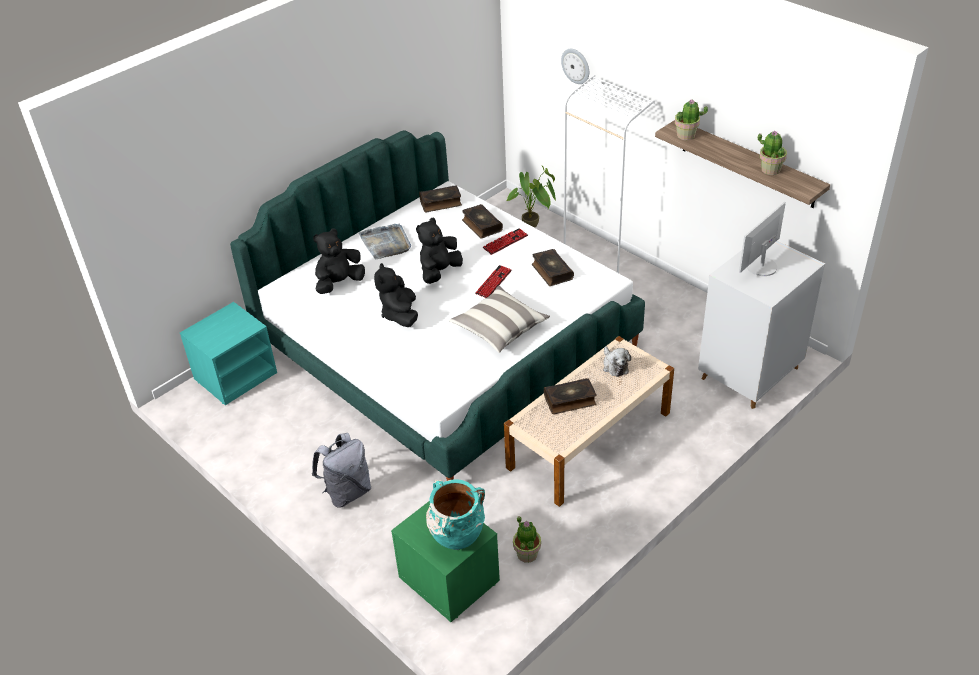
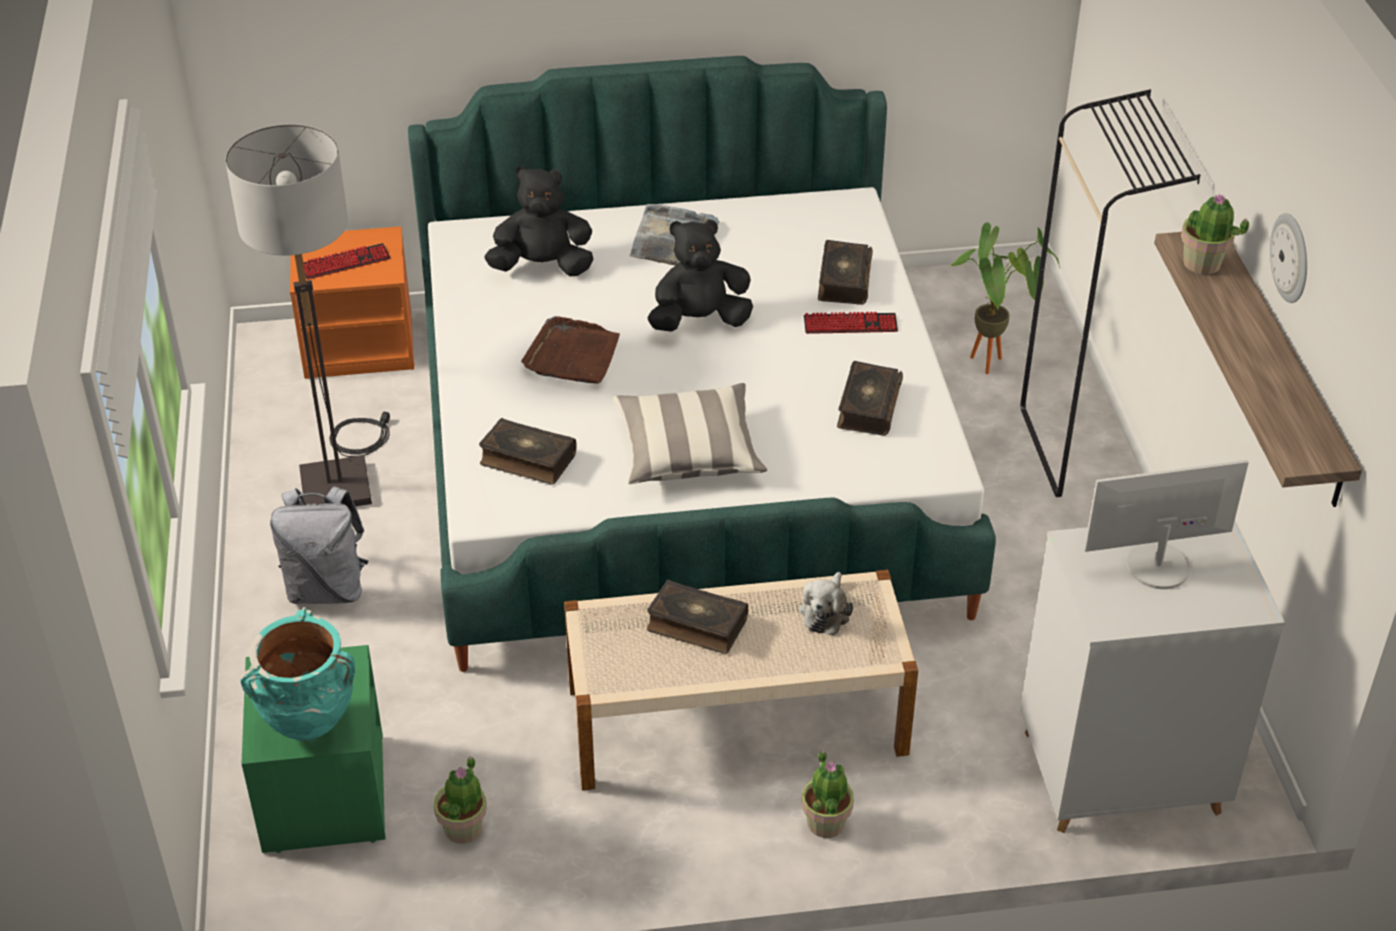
camera: 35 degrees right, 0 degrees up
turquoise nightstand [180,302,277,406] -> orange nightstand [290,226,415,379]
black plush toy [374,263,418,327] -> brown tray [521,316,620,384]
book [419,185,462,212] -> book moved to [479,418,577,485]
keyboard [475,265,512,298] -> keyboard moved to [303,243,390,280]
wall clock [561,49,589,84] -> wall clock moved to [1270,213,1307,303]
white clothes rack [564,75,655,273] -> black clothes rack [1021,89,1200,497]
potted plant [758,130,787,175] -> potted plant moved to [802,750,854,838]
none -> floor lamp [225,124,390,506]

